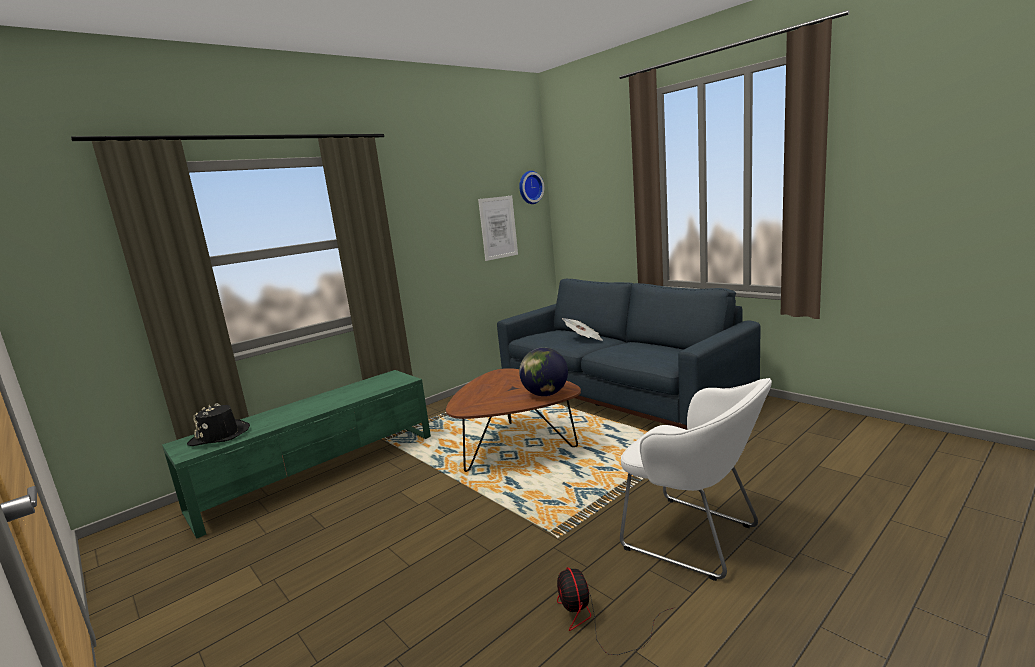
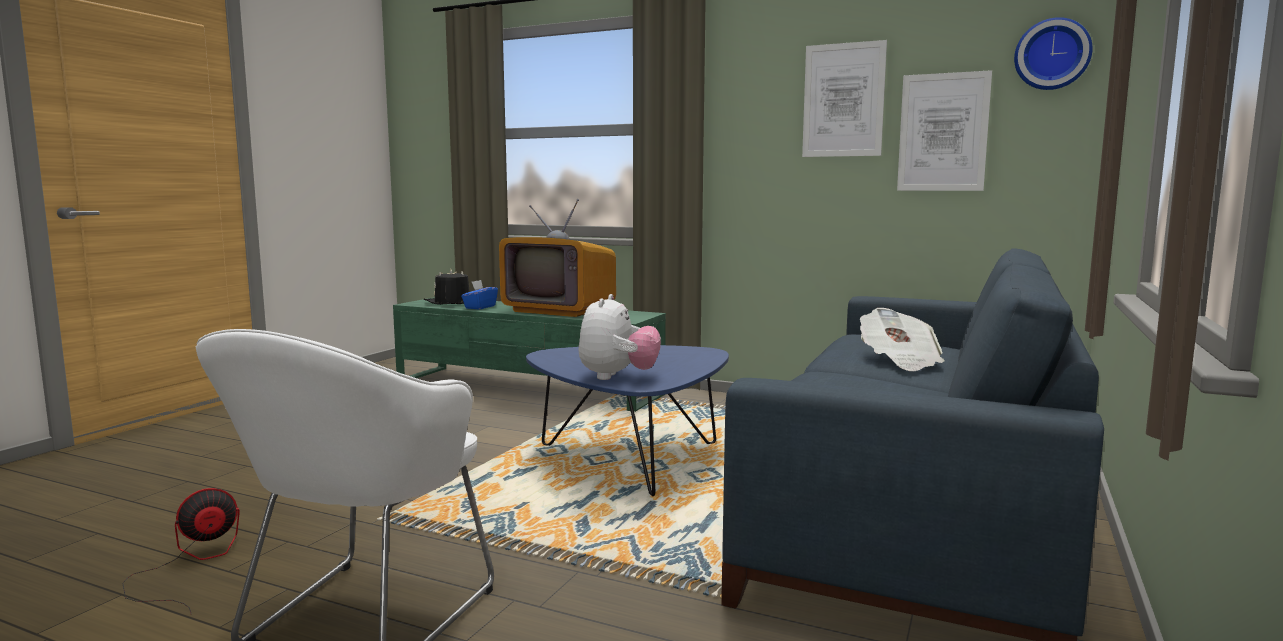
camera: 65 degrees right, 5 degrees down
brown coffee table [446,368,581,472] -> blue coffee table [526,345,729,496]
globe [519,347,568,396] -> plush toy [578,294,661,380]
none -> blue tissue box [461,280,498,309]
none -> television [499,199,616,317]
none -> picture [802,40,887,157]

